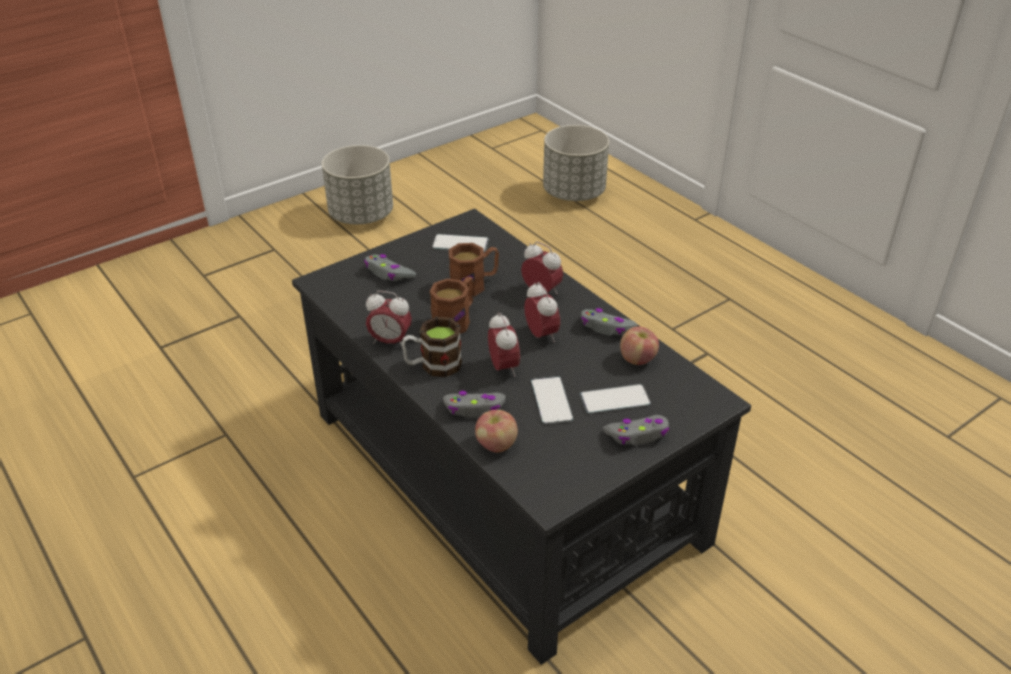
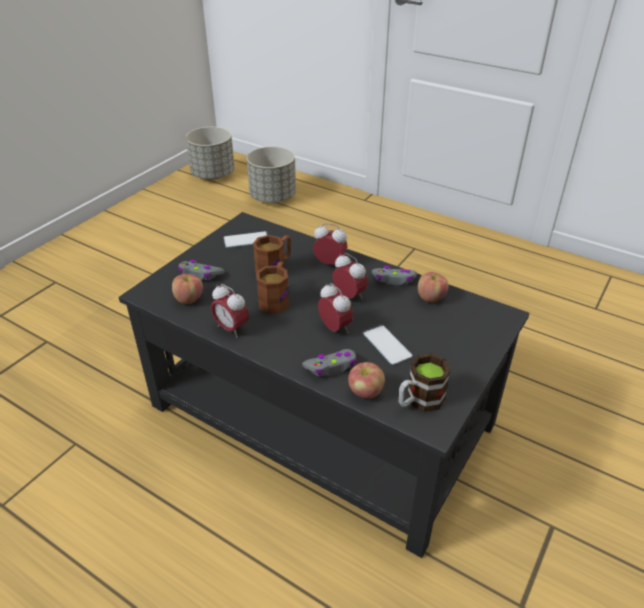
camera: 20 degrees left, 0 degrees up
grey planter [322,145,393,224] -> grey planter moved to [186,127,235,180]
alarm clock [366,291,412,346] -> alarm clock turned 45 degrees clockwise [211,284,249,338]
mug [402,317,462,377] -> mug moved to [399,353,451,412]
phone [580,384,651,414] -> none
grey game controller [603,415,669,445] -> none
none -> apple [172,274,203,304]

